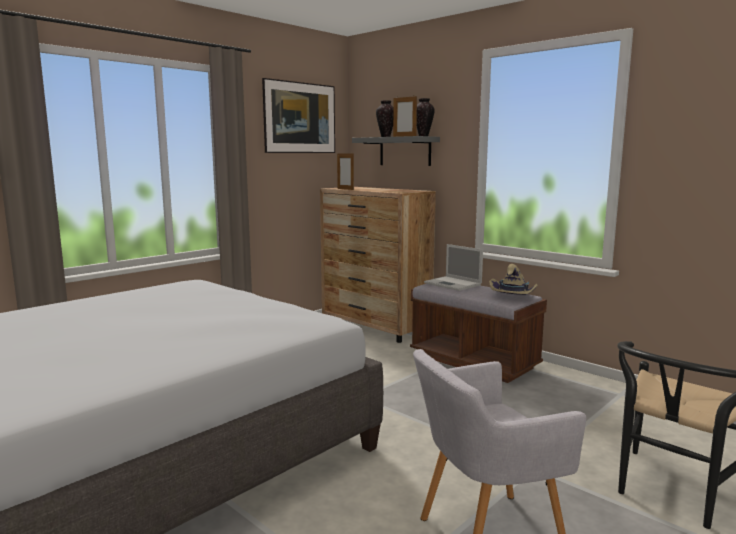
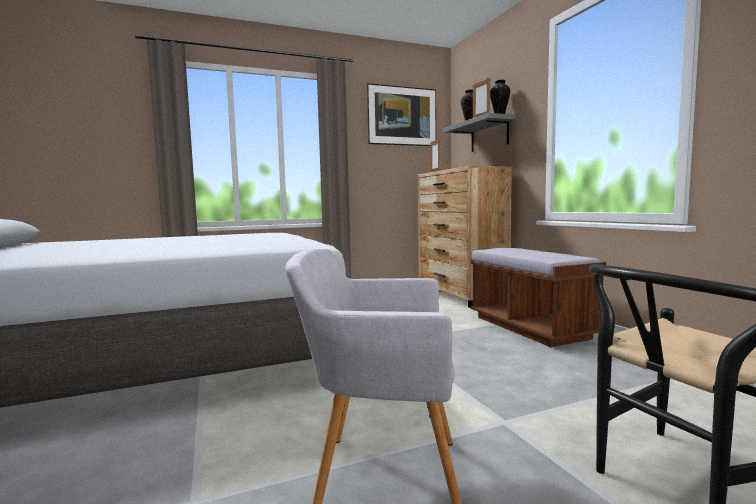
camera: 25 degrees right, 5 degrees down
laptop [424,244,483,291] -> none
beige hat [489,264,538,295] -> none

